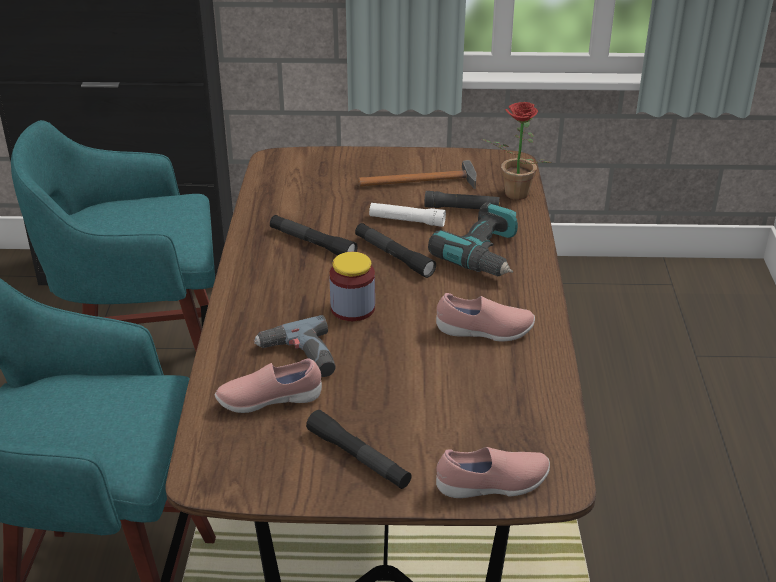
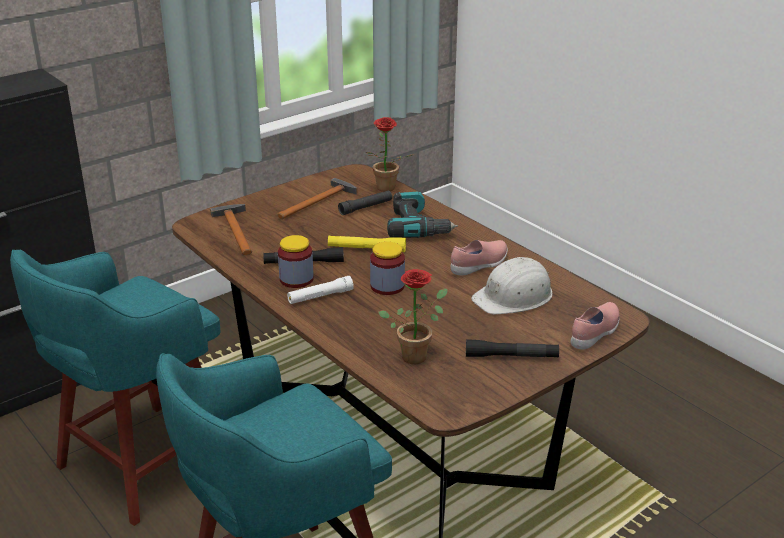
camera: 40 degrees left, 5 degrees down
pink shoe [215,359,322,413] -> potted plant [378,269,448,364]
power drill [254,315,336,377] -> none
black flashlight [355,223,436,278] -> yellow flashlight [328,236,406,252]
white flashlight [369,203,446,227] -> white flashlight moved to [287,276,354,304]
none -> hammer [210,204,252,255]
none -> jar [278,235,314,288]
none -> white hard hat [471,257,552,315]

